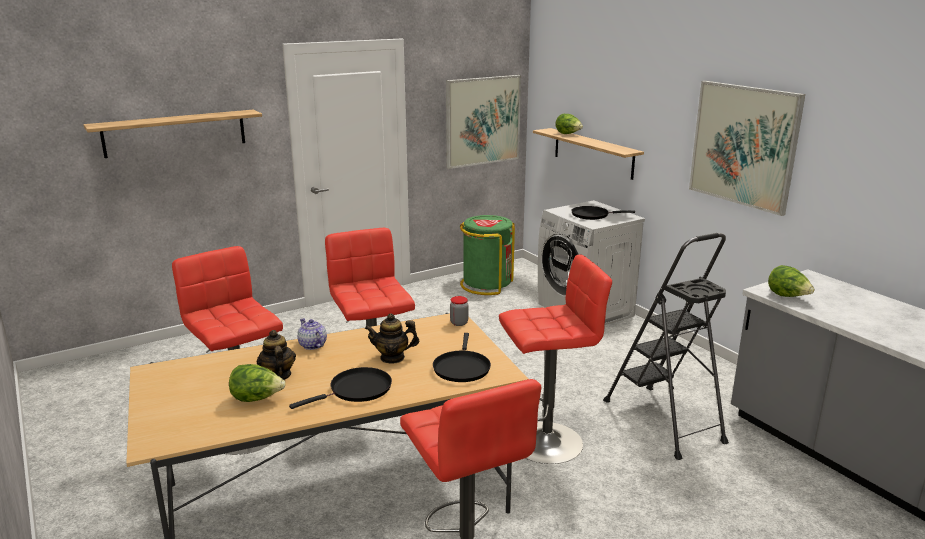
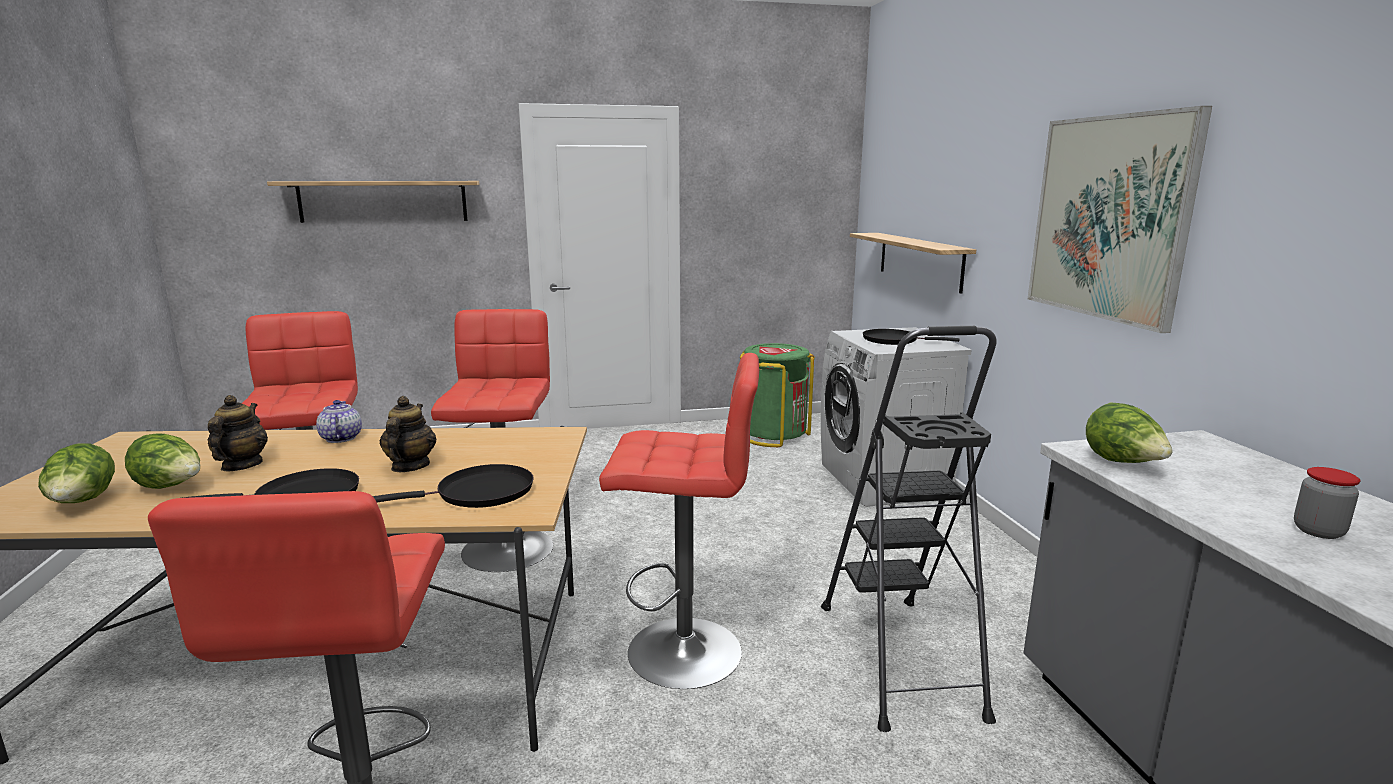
camera: 20 degrees right, 5 degrees down
teapot [365,313,419,364] -> teapot turned 75 degrees clockwise [379,396,436,472]
black frying pan [433,333,491,382] -> black frying pan turned 135 degrees counterclockwise [373,464,534,508]
picture [446,75,521,169] -> none
jar [450,296,468,326] -> jar moved to [1294,467,1360,539]
lettuce [555,114,583,134] -> lettuce moved to [38,443,115,503]

